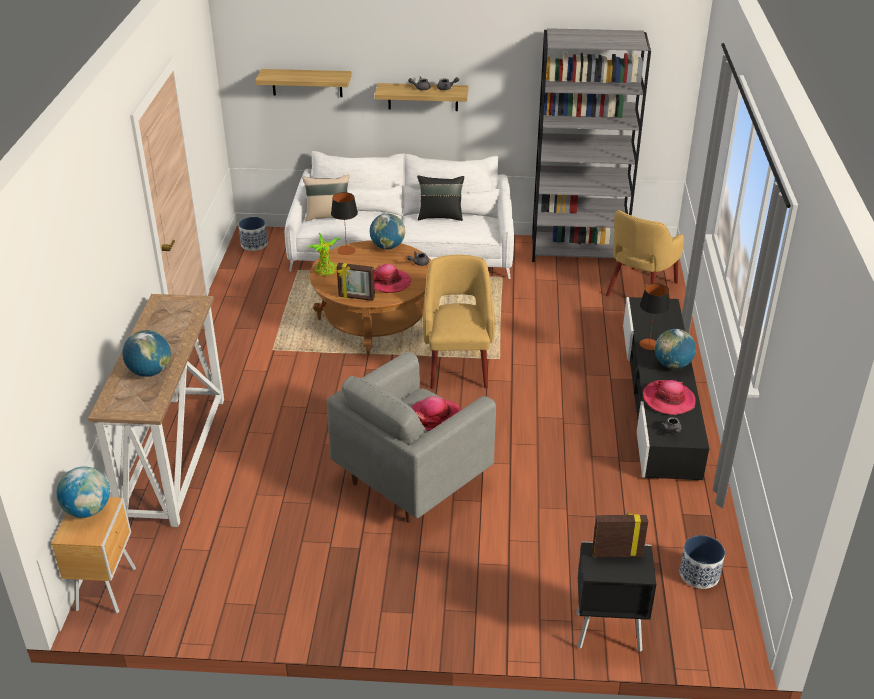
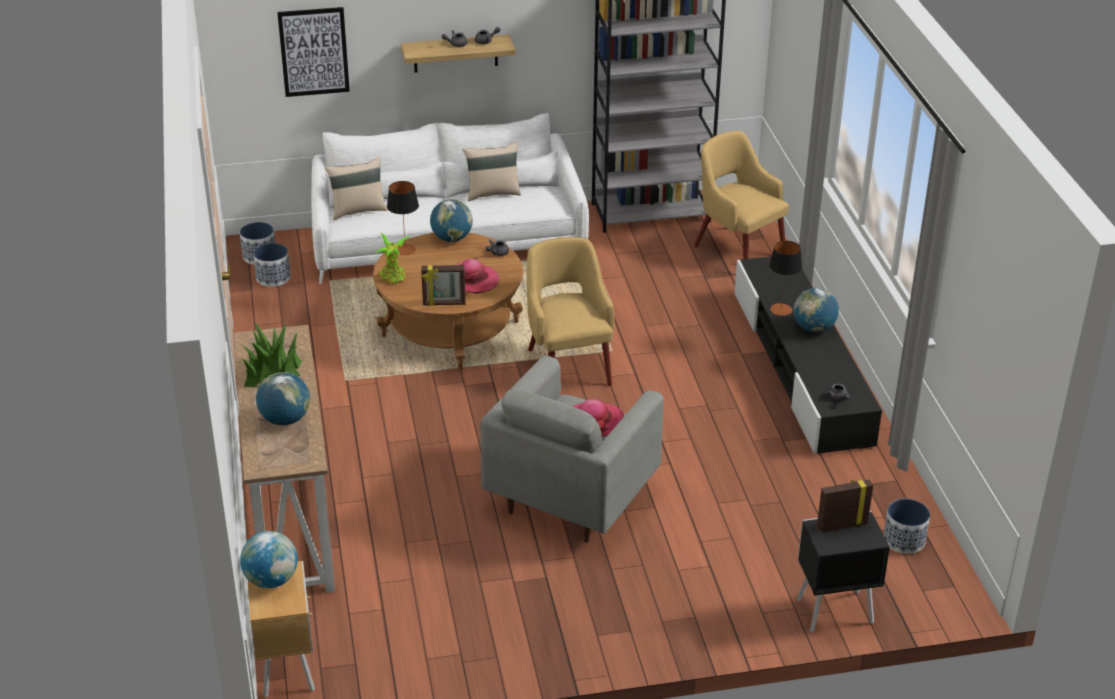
camera: 15 degrees left, 0 degrees up
shelf [255,69,352,97] -> picture [277,7,350,97]
black pillow [417,175,464,221] -> beige pillow [462,142,521,201]
yellow armchair [606,210,684,296] -> yellow armchair turned 120 degrees clockwise [694,131,789,259]
hat [643,380,696,415] -> none
none -> potted plant [242,323,302,387]
none -> planter [253,243,291,287]

